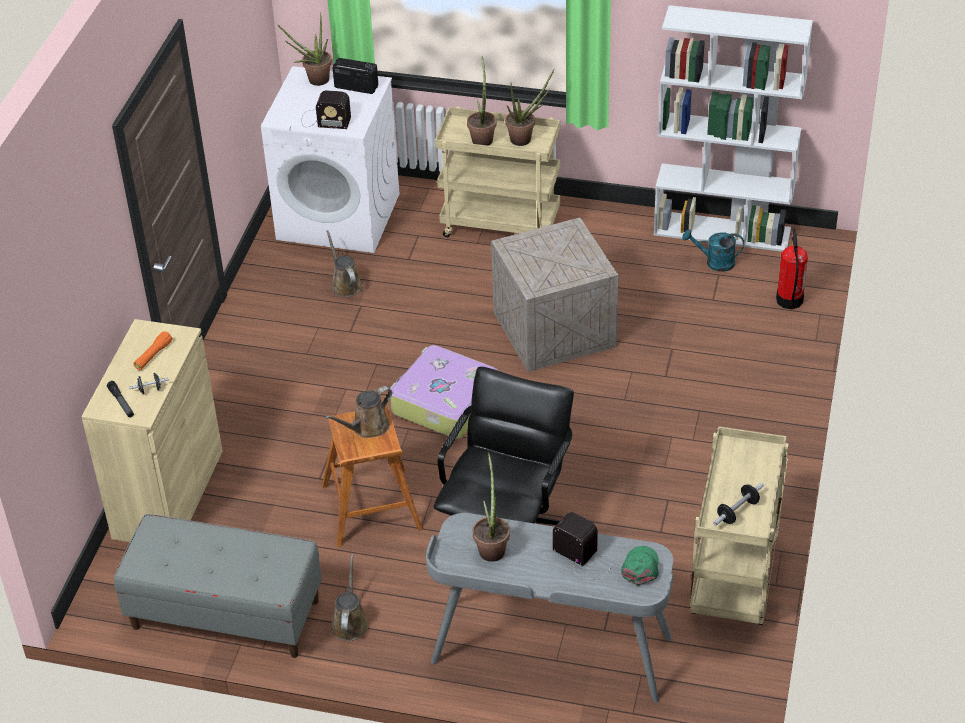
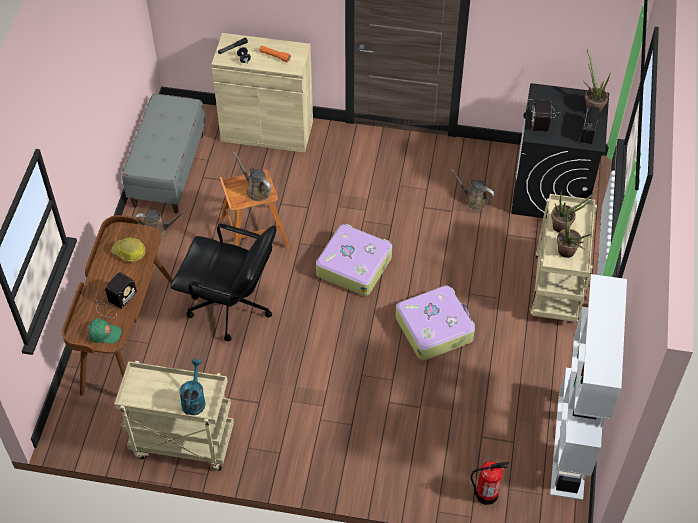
camera: 85 degrees right, 10 degrees up
white washing machine [261,66,400,253] -> black washing machine [511,83,609,219]
brown watering can [326,230,362,297] -> brown watering can turned 120 degrees counterclockwise [450,169,495,210]
grey desk [426,513,673,703] -> brown desk [62,215,173,396]
potted plant [473,452,510,562] -> hard hat [111,237,146,262]
crate [491,217,618,372] -> suitcase [396,285,475,361]
turquoise watering can [682,229,744,272] -> turquoise watering can moved to [179,359,206,415]
dumbbell [713,483,764,526] -> none

